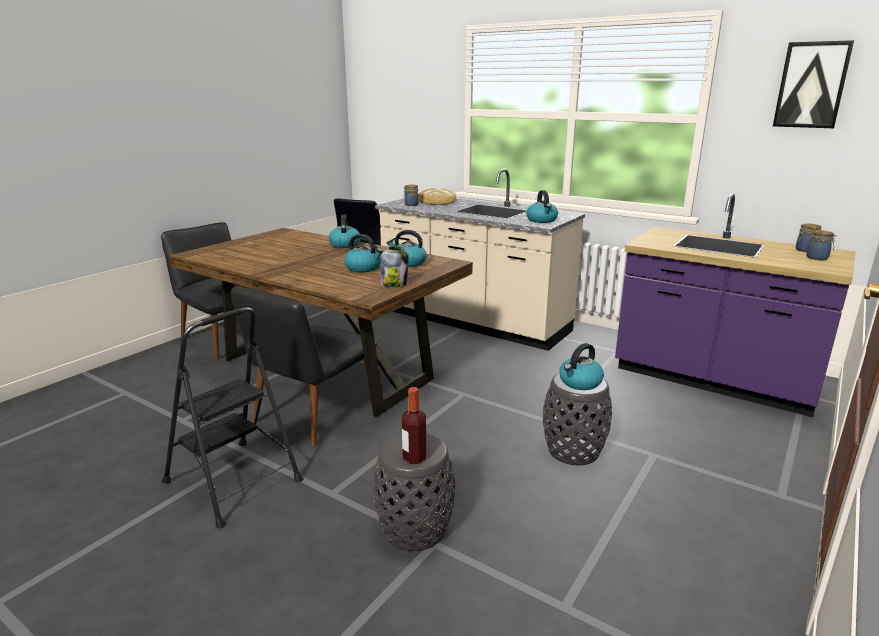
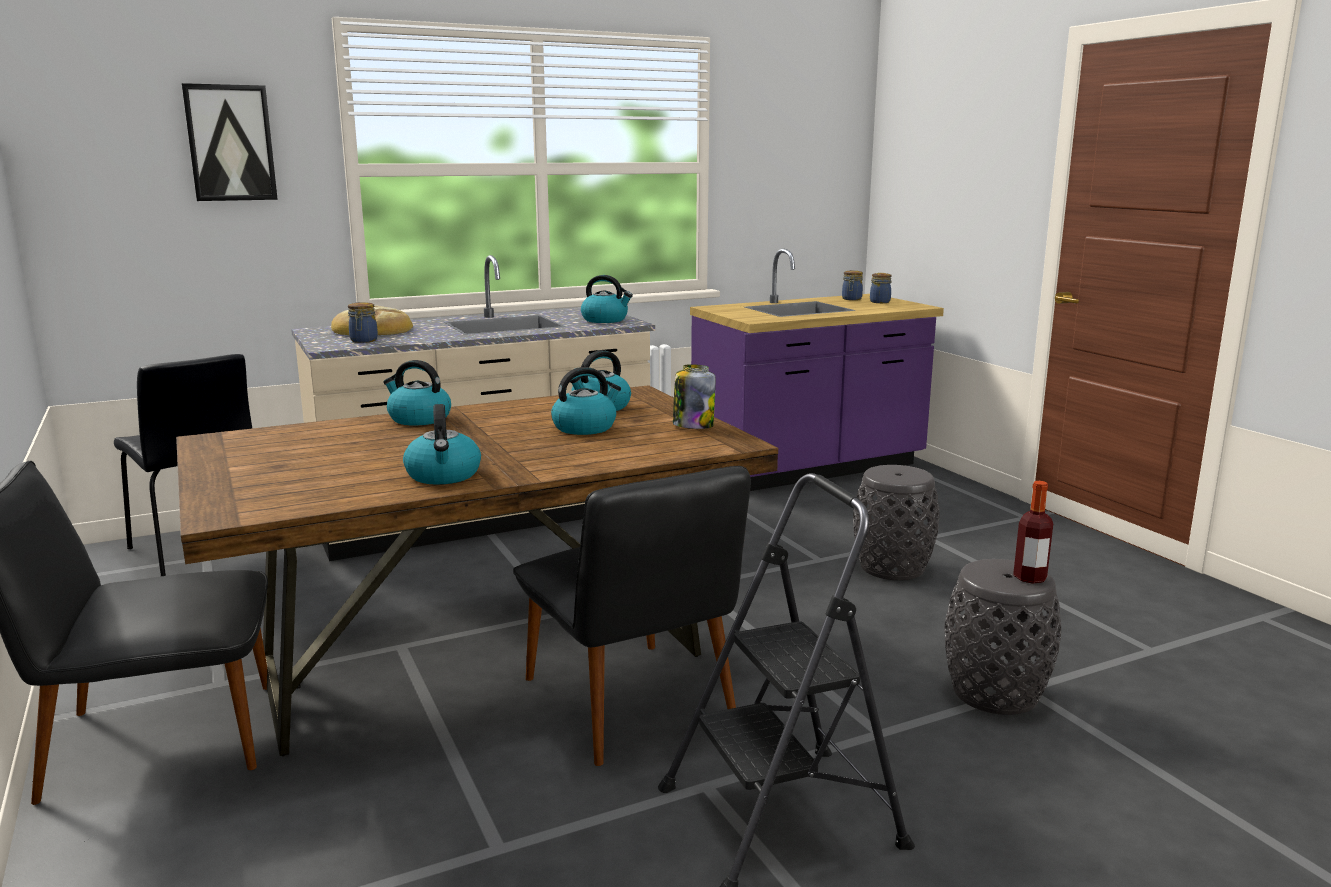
camera: 60 degrees left, 5 degrees down
kettle [559,343,604,390] -> kettle moved to [403,404,481,485]
picture [773,40,854,128] -> picture moved to [182,83,278,201]

